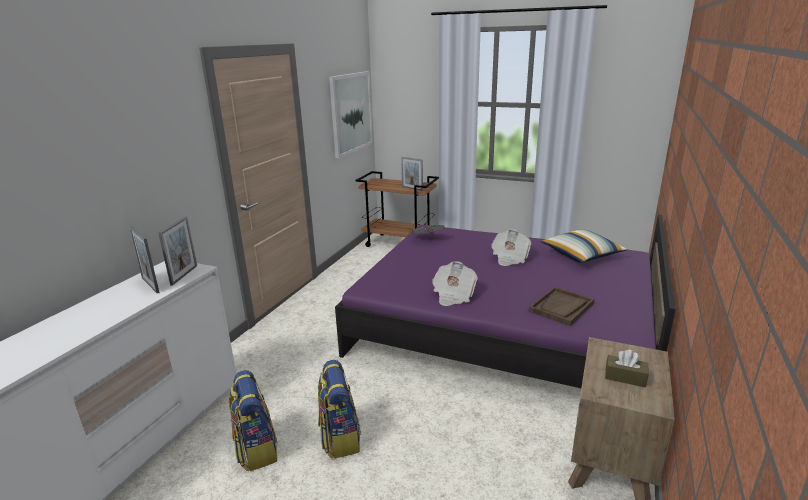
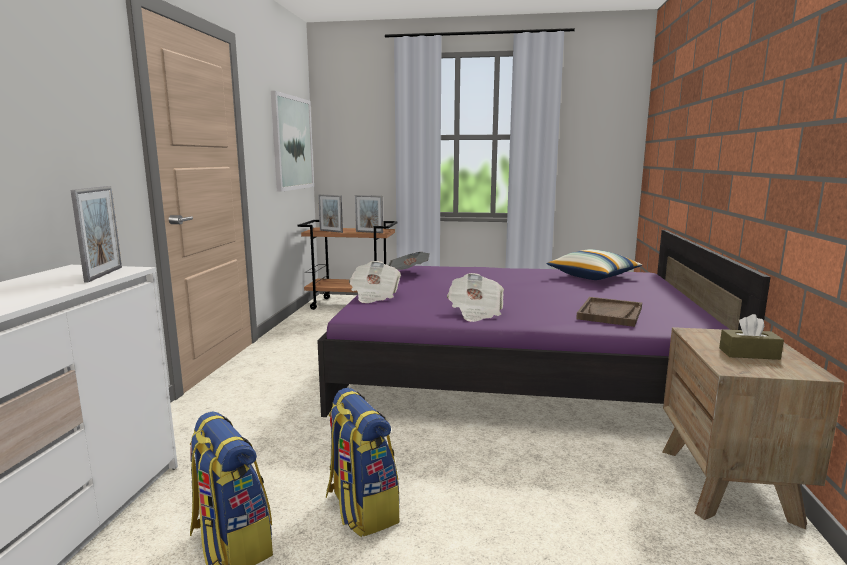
camera: 15 degrees left, 10 degrees down
picture frame [129,226,160,293] -> picture frame moved to [318,194,343,233]
newspaper [491,229,531,266] -> newspaper moved to [349,261,401,303]

